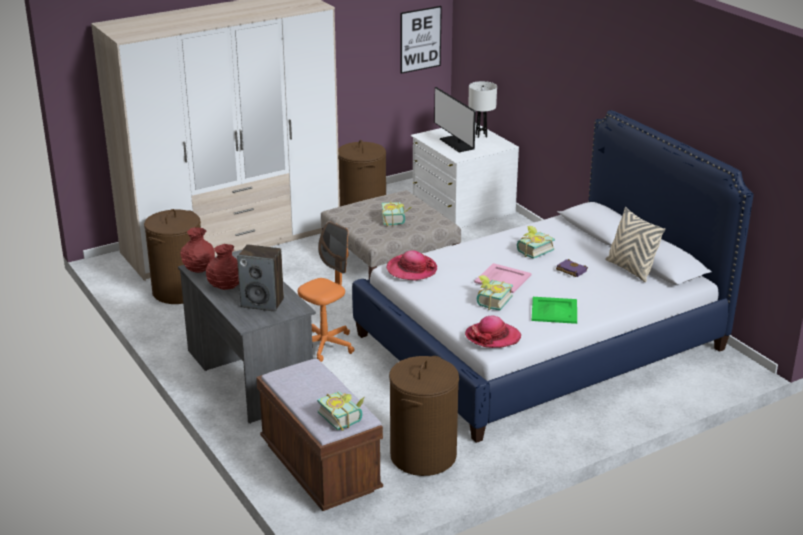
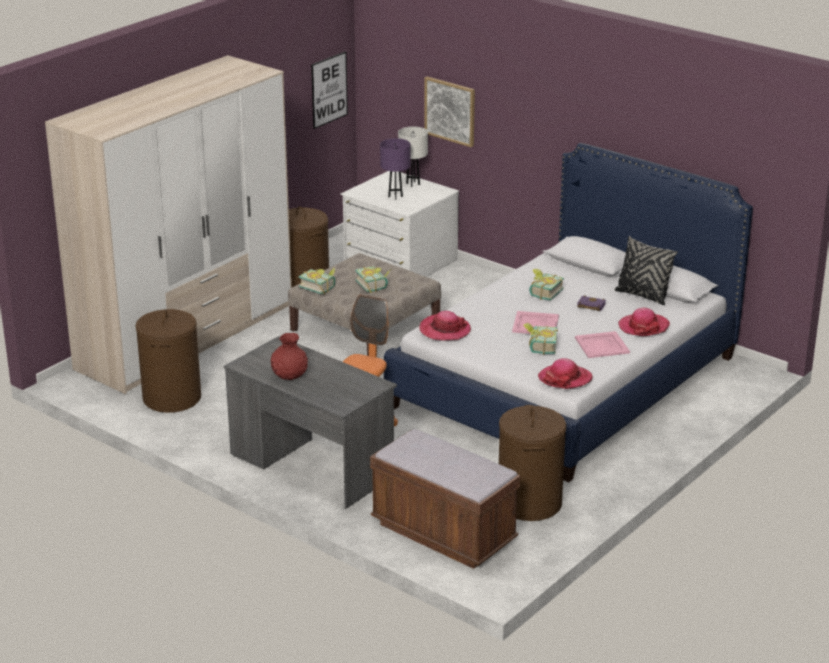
camera: 20 degrees left, 0 degrees up
red vase [181,227,215,273] -> none
speaker [237,244,284,312] -> none
book [317,391,366,431] -> book moved to [299,268,335,294]
monitor [434,87,476,152] -> purple table lamp [380,138,411,200]
green tray [532,297,577,324] -> pink tray [575,331,630,358]
beige pillow [605,207,666,282] -> black pillow [615,236,678,305]
none -> picture [424,76,475,147]
none -> hat [618,308,670,336]

